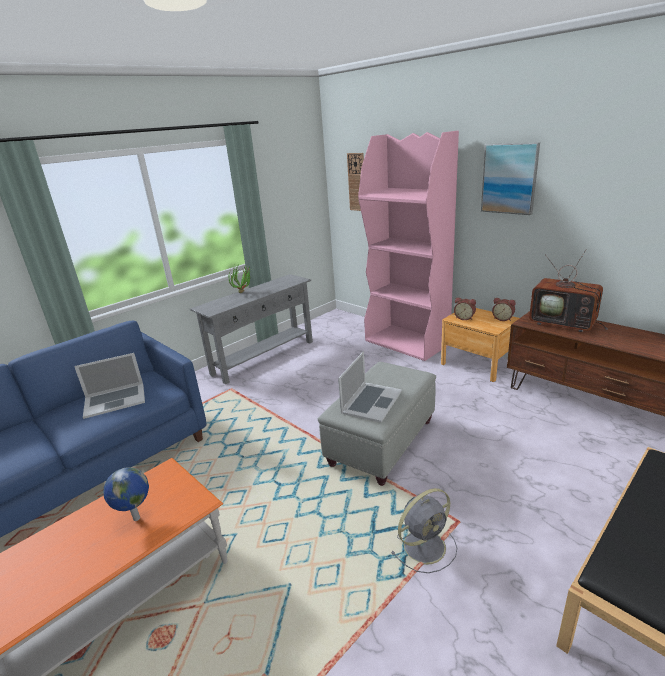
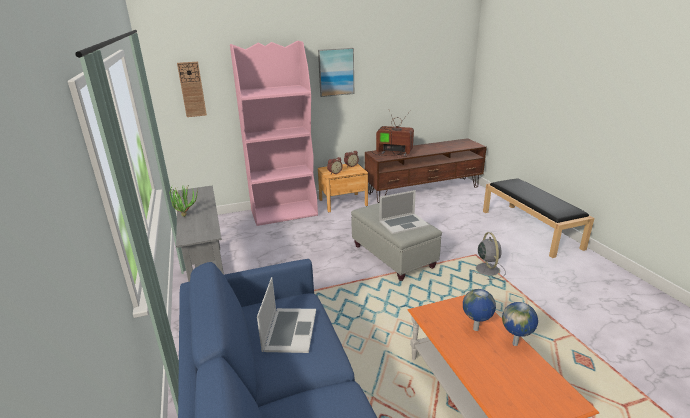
camera: 65 degrees left, 0 degrees up
laptop [338,351,402,423] -> laptop turned 105 degrees clockwise [379,190,429,234]
television [529,249,608,332] -> television turned 135 degrees counterclockwise [371,110,414,158]
none -> globe [502,302,538,346]

